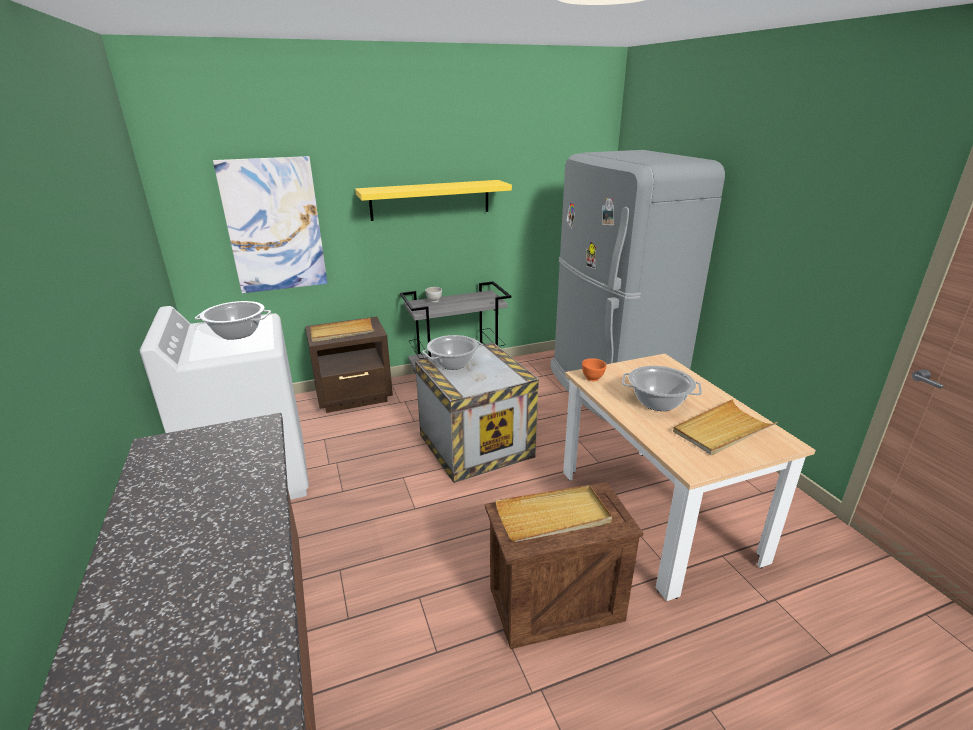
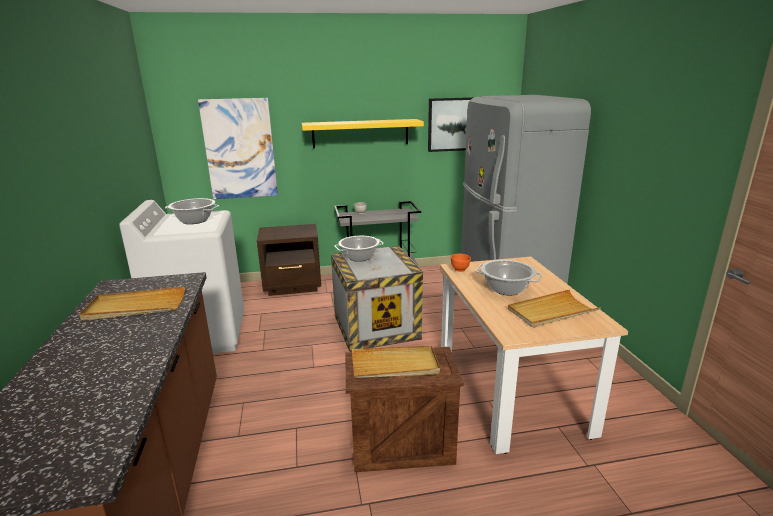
camera: 10 degrees right, 5 degrees down
beige tray [311,318,374,342] -> beige tray moved to [79,287,185,320]
none -> picture [428,97,474,152]

